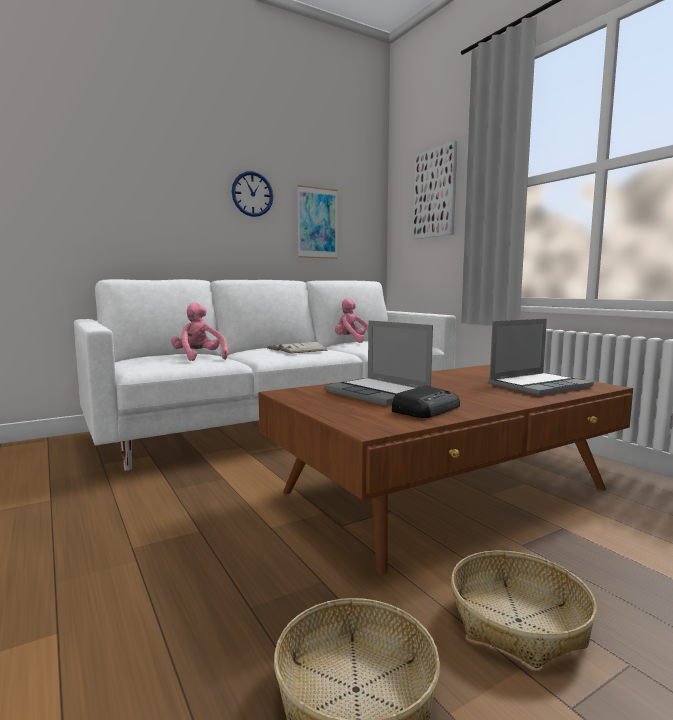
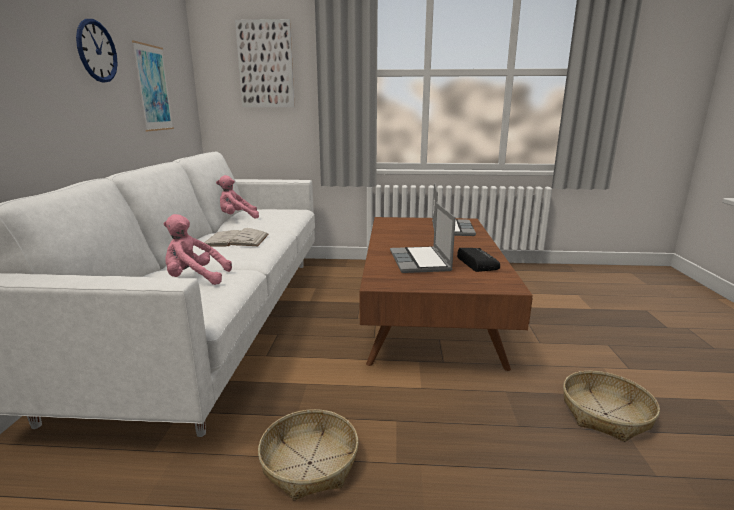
camera: 55 degrees left, 10 degrees up
laptop [325,320,433,406] -> laptop turned 90 degrees clockwise [390,203,456,273]
basket [451,551,597,668] -> basket moved to [258,409,358,500]

